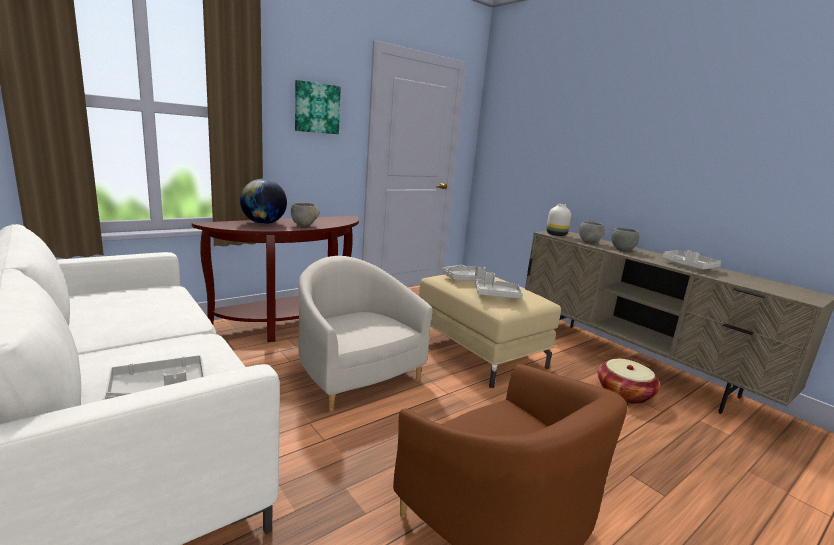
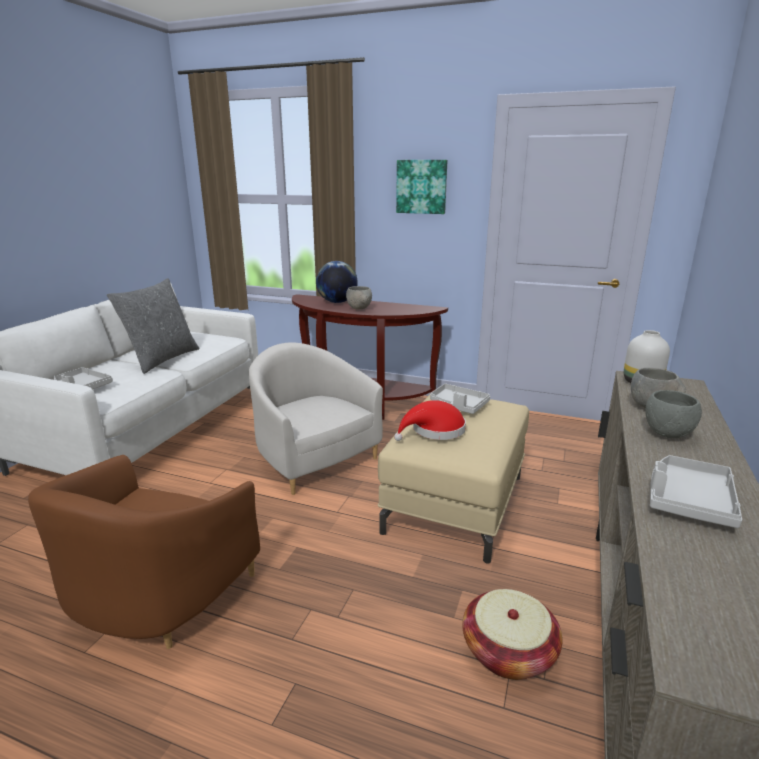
camera: 60 degrees right, 5 degrees up
white armchair [298,256,433,412] -> white armchair turned 60 degrees counterclockwise [249,342,383,495]
grey tray [475,272,523,299] -> red hat [394,400,466,441]
none -> grey pillow [107,278,200,374]

